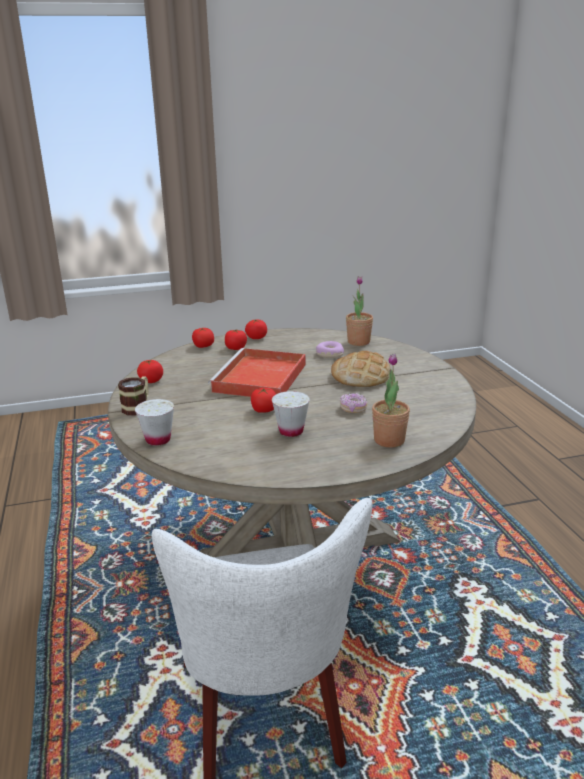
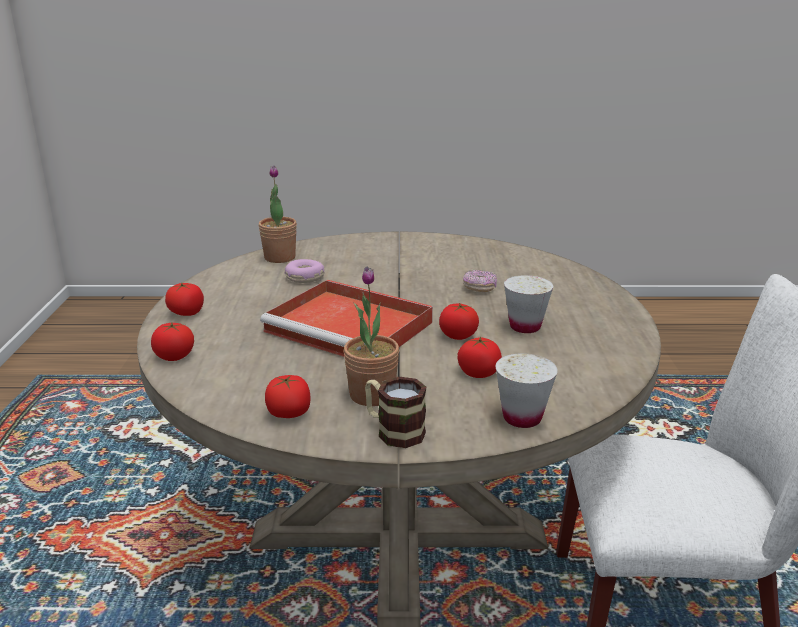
camera: 75 degrees left, 0 degrees up
tomato [225,329,247,350] -> tomato moved to [458,337,502,378]
bread [331,351,390,387] -> none
potted plant [372,354,410,448] -> potted plant moved to [344,267,399,406]

